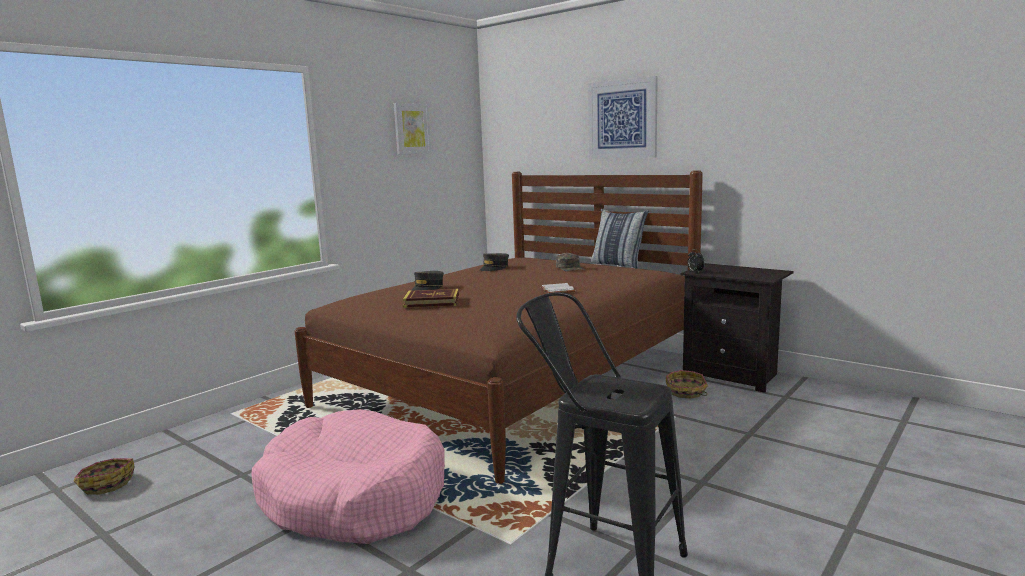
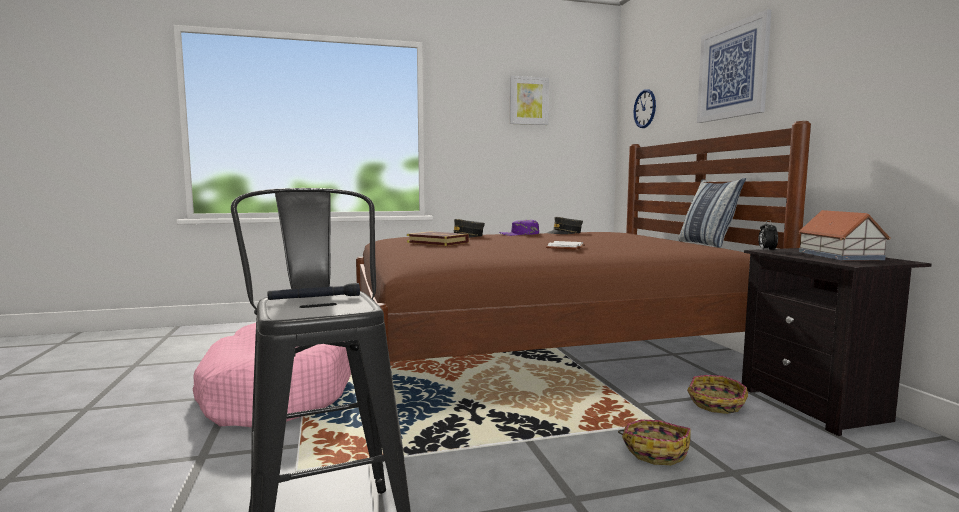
camera: 35 degrees right, 5 degrees down
basket [73,458,135,495] -> basket moved to [618,420,691,465]
green cap [556,253,585,272] -> none
none -> black flashlight [267,283,360,300]
none -> purple cap [499,220,539,236]
none -> wall clock [633,89,656,128]
none -> toy house [798,210,890,261]

